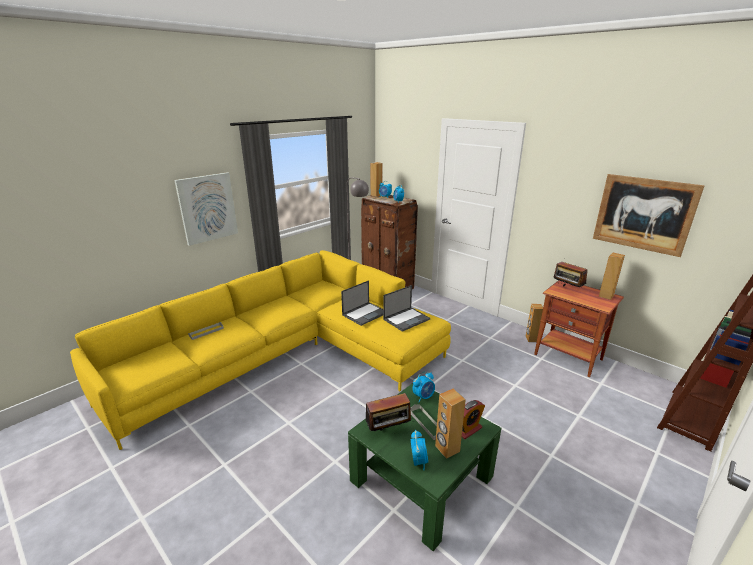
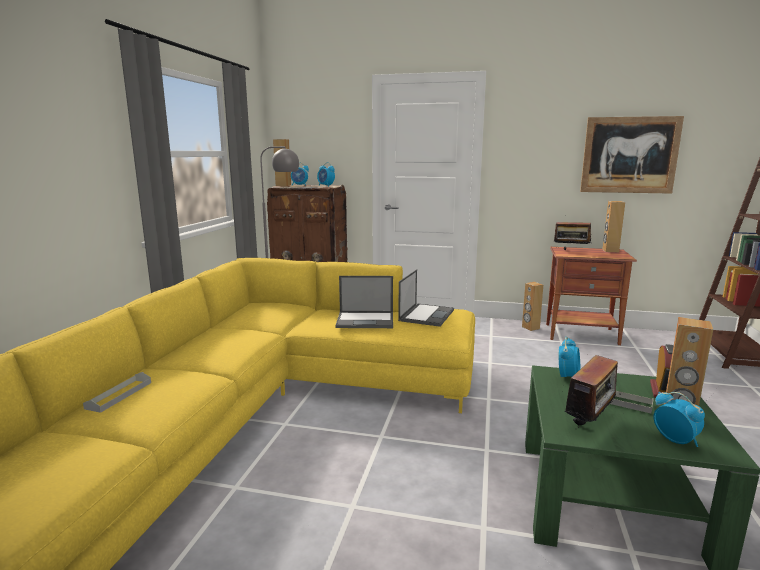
camera: 30 degrees left, 10 degrees down
picture [174,172,238,246] -> none
laptop [341,280,383,326] -> laptop turned 75 degrees clockwise [336,276,393,328]

